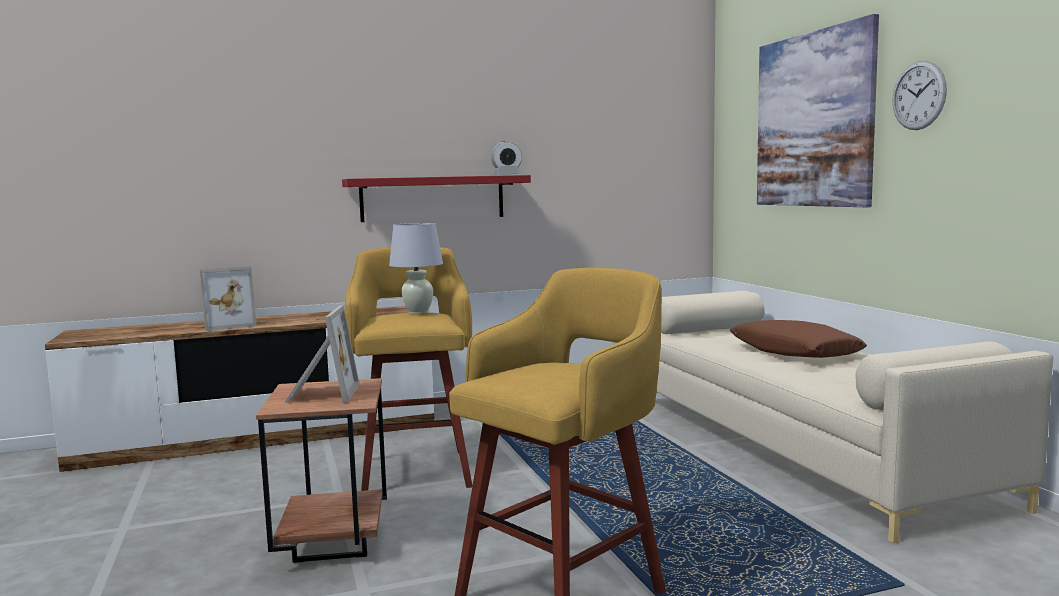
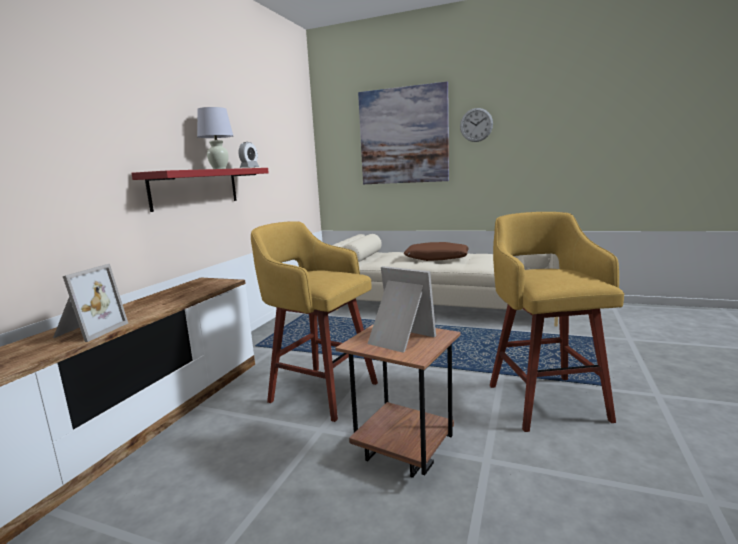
camera: 50 degrees left, 5 degrees up
white table lamp [389,223,443,314] -> white table lamp moved to [197,107,233,169]

